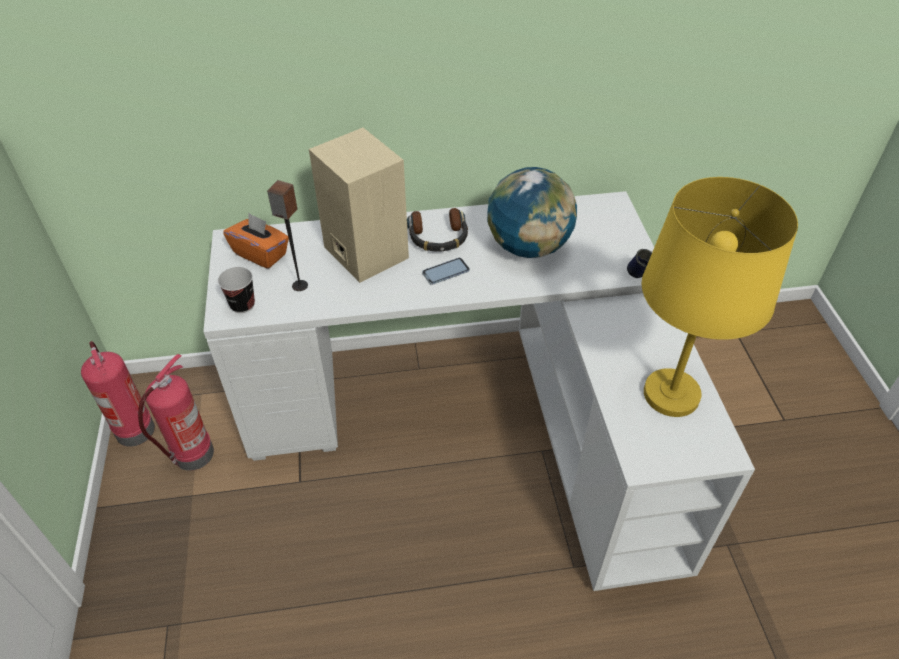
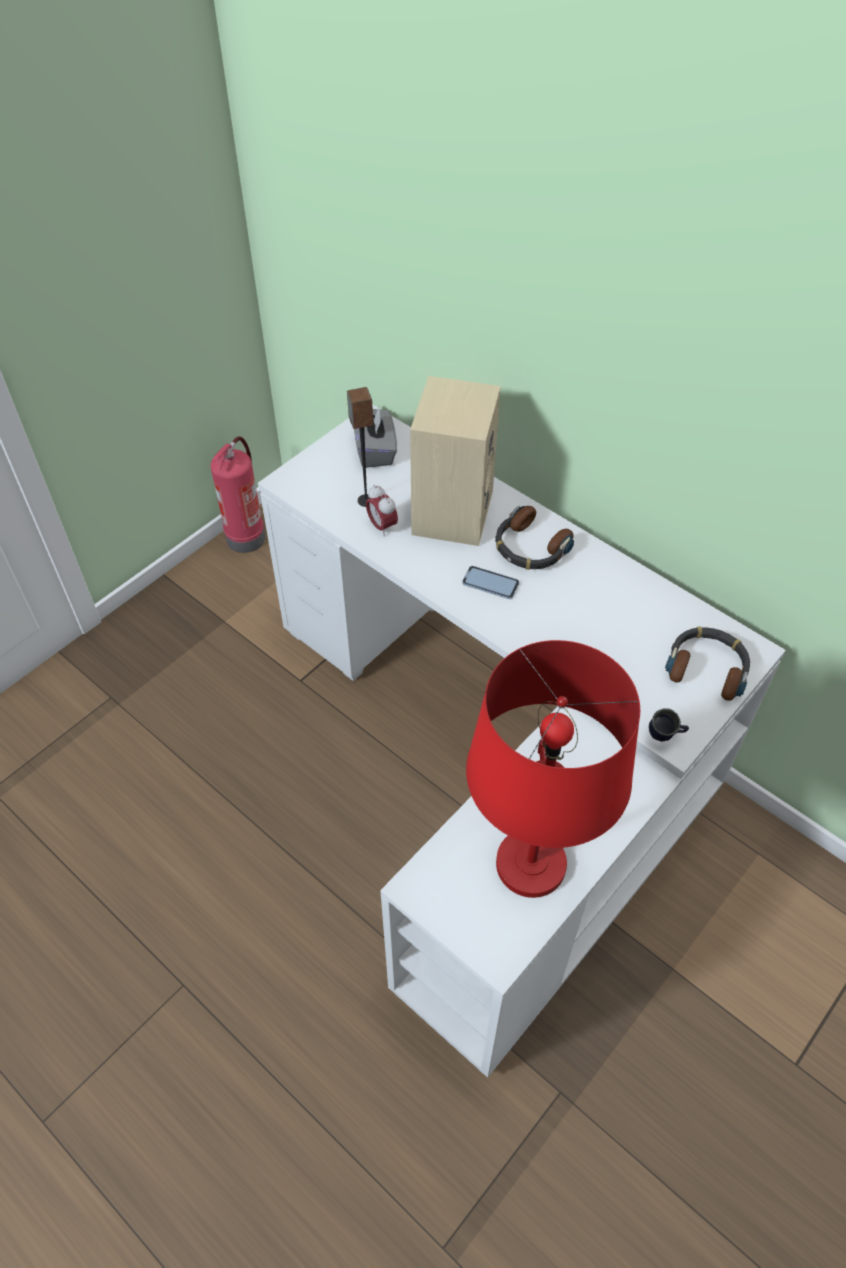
camera: 50 degrees right, 5 degrees up
fire extinguisher [138,354,214,471] -> none
cup [218,267,255,313] -> none
orange tissue box [223,213,289,269] -> grey tissue box [354,405,397,468]
globe [487,167,577,258] -> none
yellow table lamp [642,177,798,417] -> red table lamp [466,640,640,898]
none -> alarm clock [366,485,398,537]
none -> headphones [665,627,750,701]

